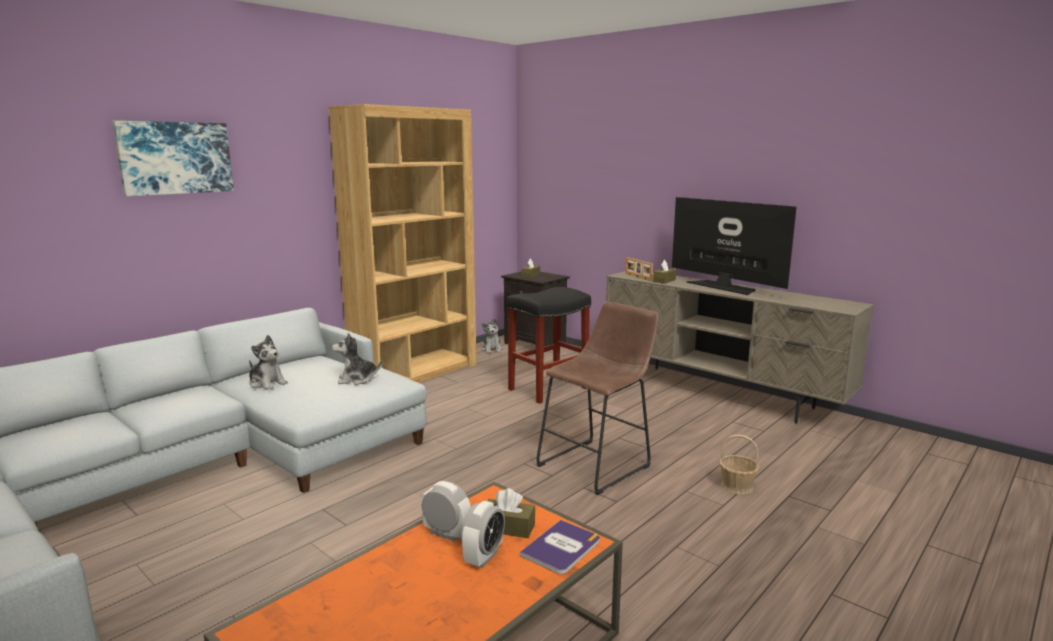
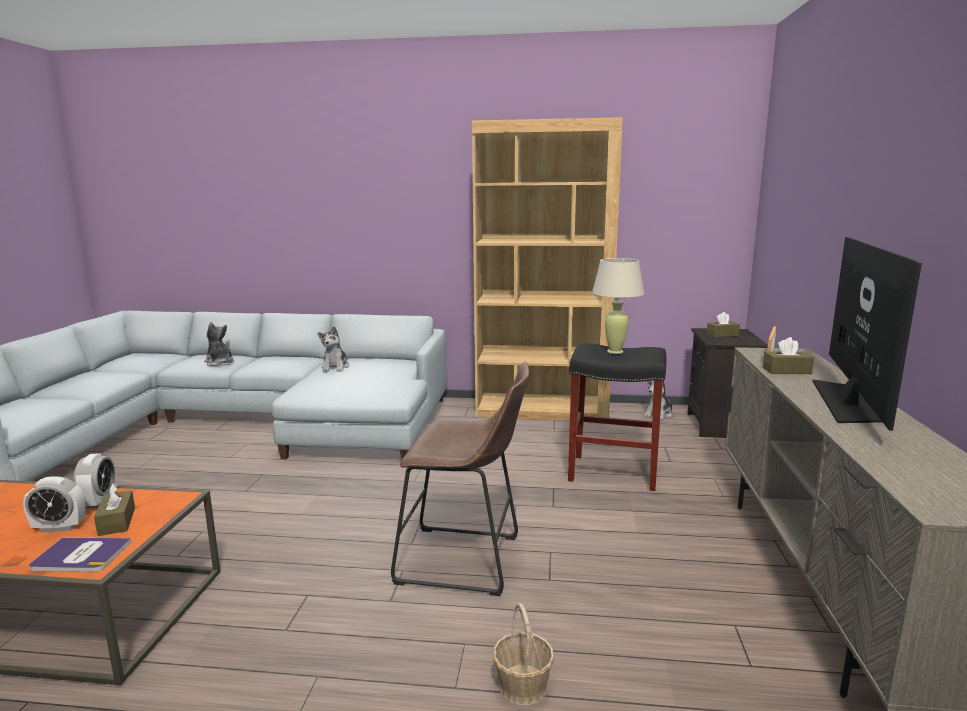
camera: 55 degrees right, 0 degrees up
picture [112,121,234,196] -> none
plush toy [332,333,383,385] -> plush toy moved to [204,322,234,366]
none -> beige table lamp [592,258,644,354]

